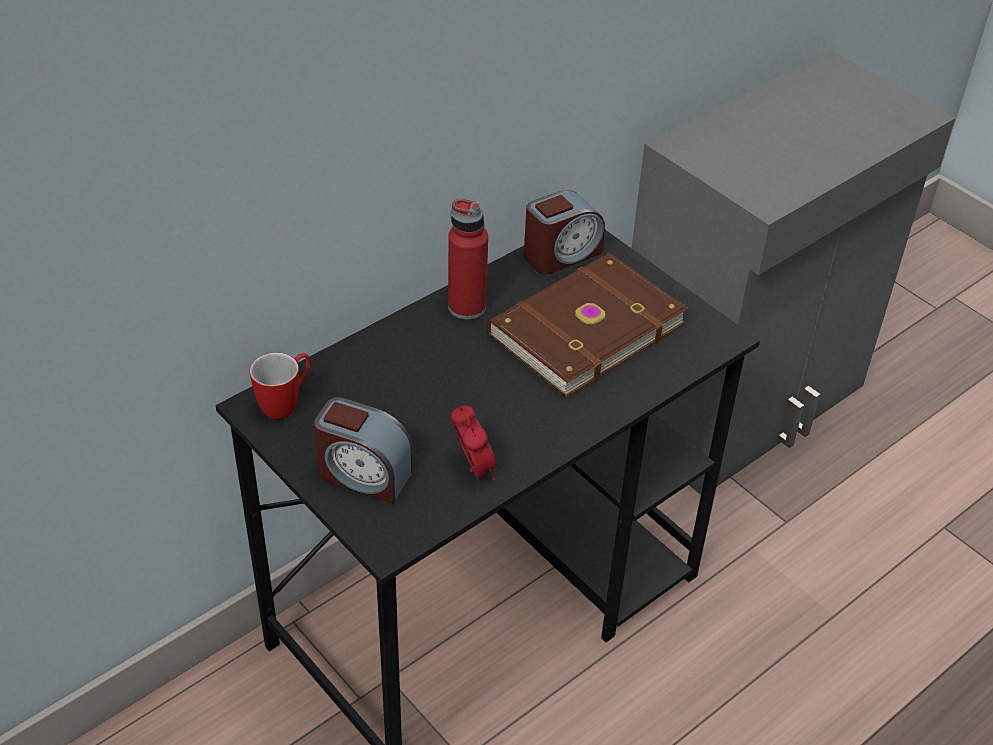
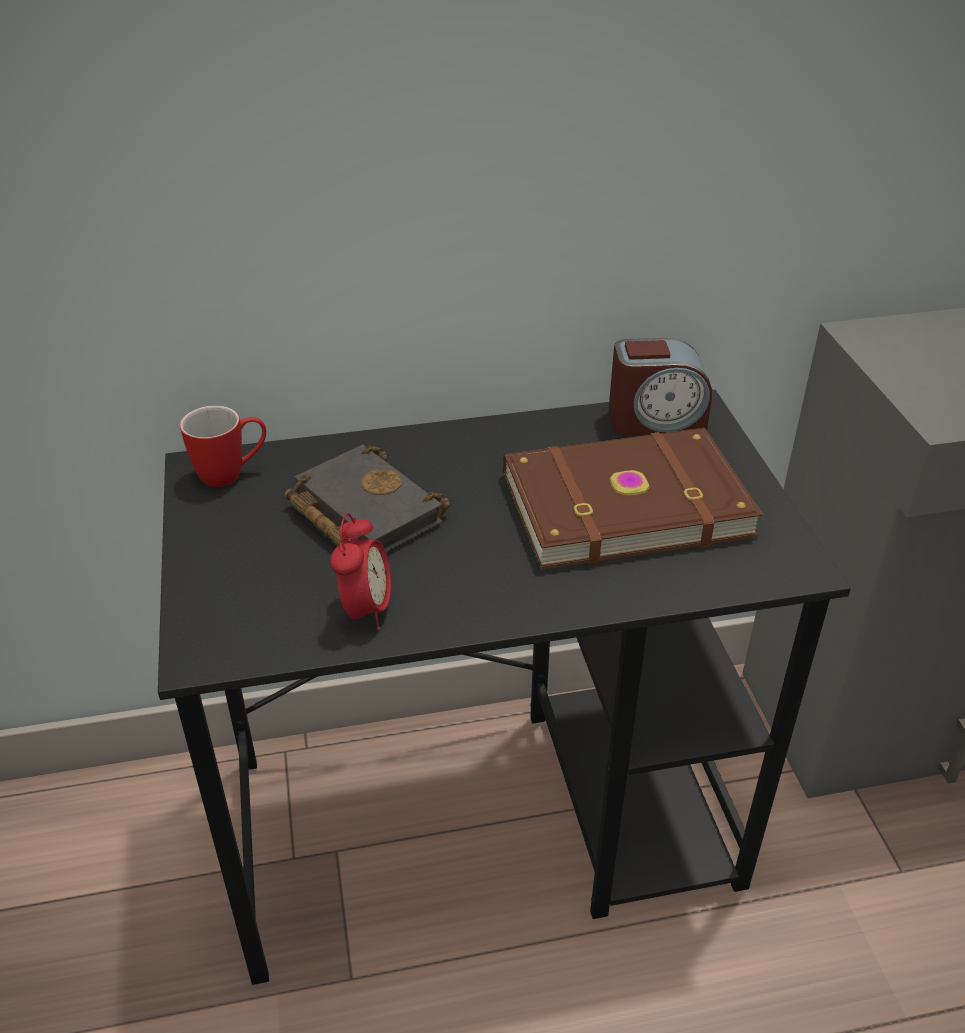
camera: 30 degrees right, 5 degrees down
alarm clock [314,397,413,504] -> none
red bottle [448,199,488,320] -> none
none -> black book [284,445,451,552]

